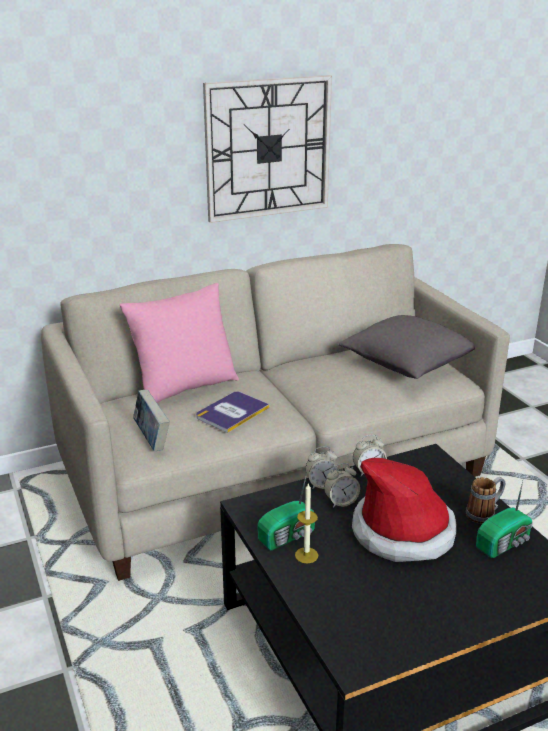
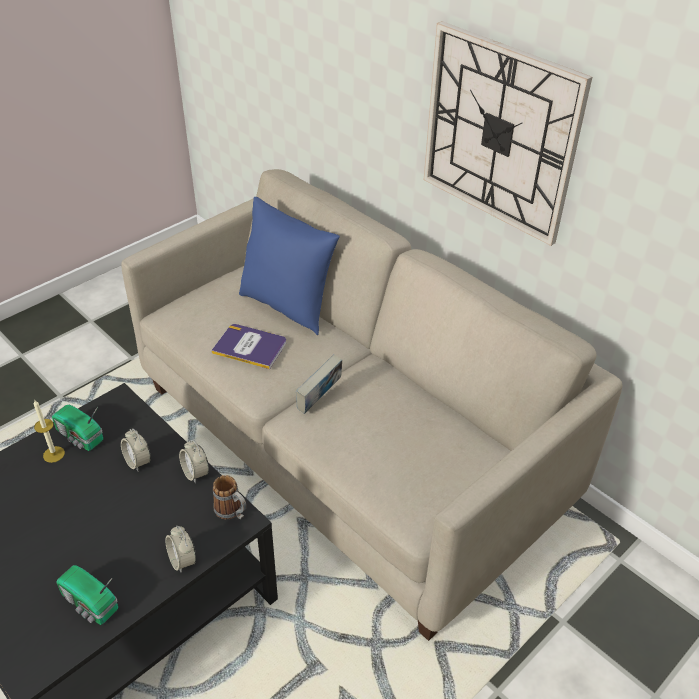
camera: 70 degrees right, 15 degrees up
pink pillow [120,283,239,403] -> blue pillow [239,197,340,335]
book [133,390,170,451] -> book moved to [296,354,342,414]
alarm clock [305,446,339,489] -> alarm clock moved to [165,526,196,573]
grey pillow [339,315,475,379] -> none
hat [352,458,457,562] -> none
mug [466,477,505,524] -> mug moved to [213,475,247,519]

